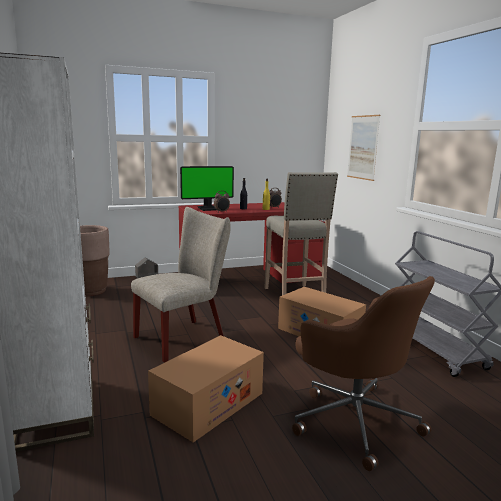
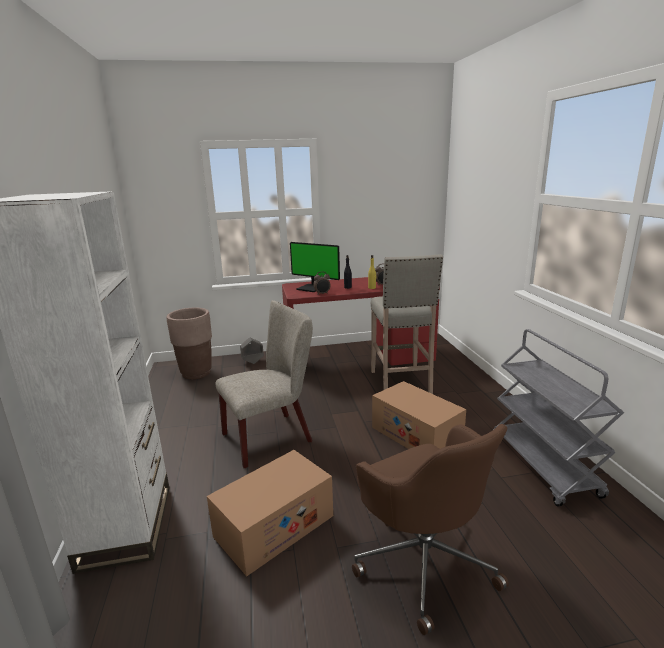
camera: 10 degrees right, 5 degrees up
monitor [180,166,234,211] -> monitor turned 45 degrees clockwise [290,242,340,292]
picture [347,115,380,181] -> none

